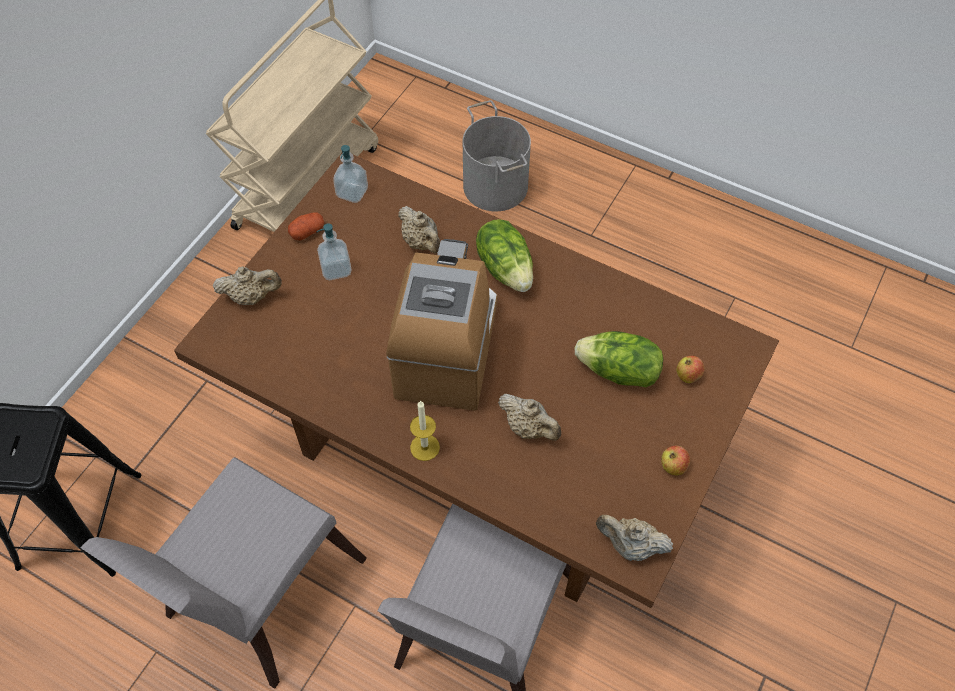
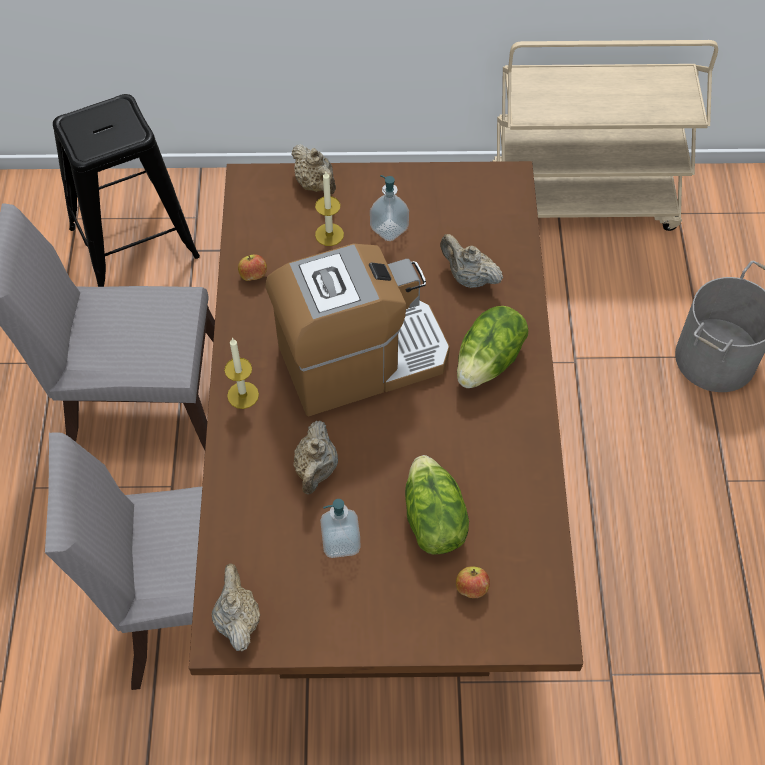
camera: 60 degrees right, 0 degrees up
potato [288,212,324,241] -> none
soap dispenser [333,145,368,203] -> soap dispenser moved to [320,499,361,558]
beige teapot [398,206,440,254] -> beige teapot turned 105 degrees clockwise [440,234,503,288]
apple [661,446,690,475] -> apple moved to [238,254,267,281]
none -> candle [315,172,344,246]

